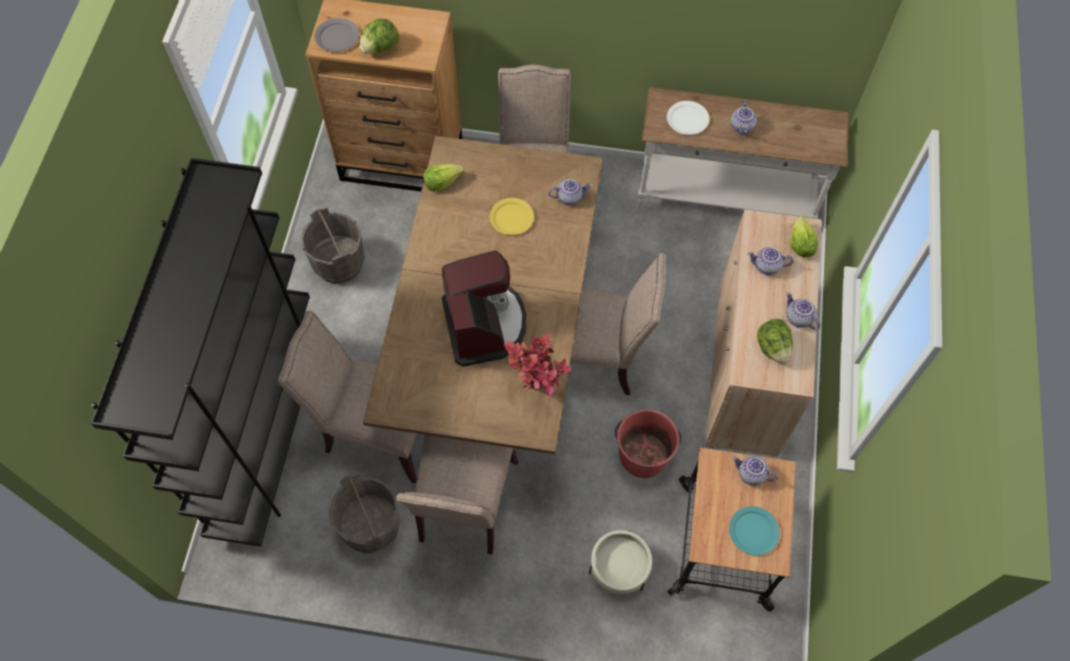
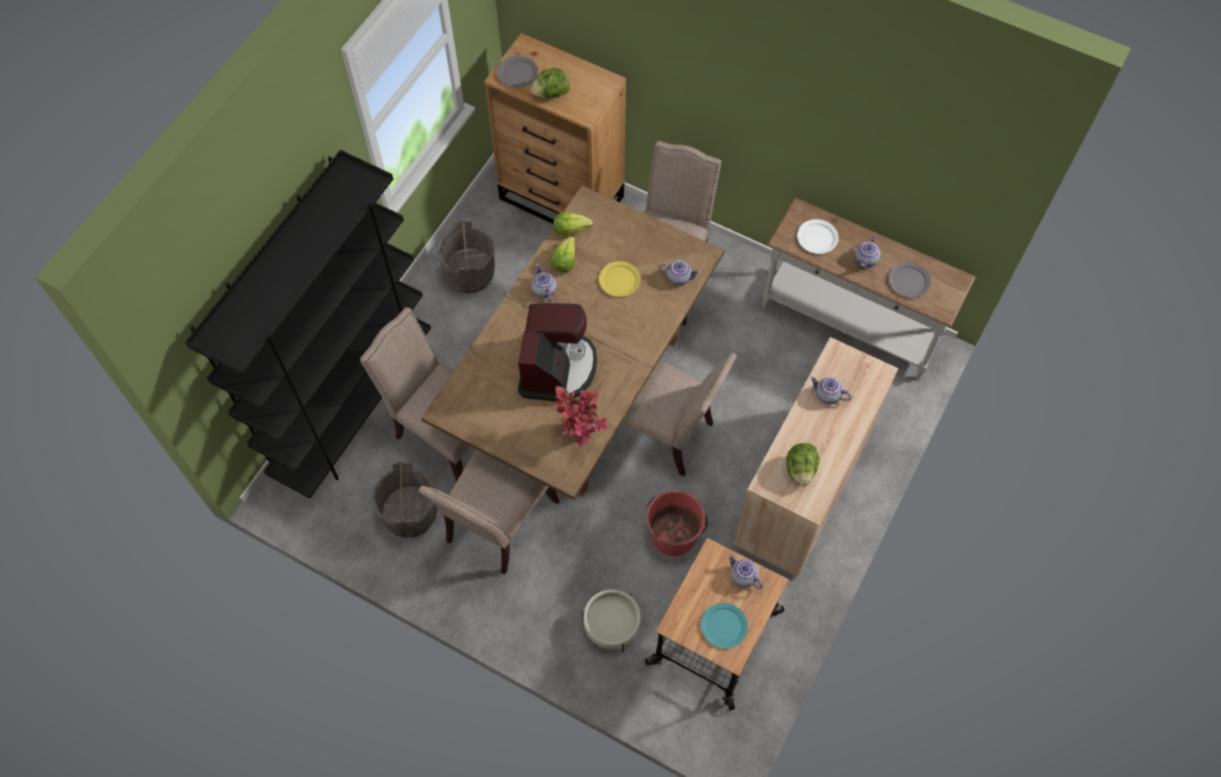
camera: 20 degrees right, 0 degrees up
teapot [786,292,821,330] -> teapot moved to [532,264,557,302]
lettuce [790,216,818,257] -> lettuce moved to [550,236,576,273]
none -> grey plate [888,262,931,298]

